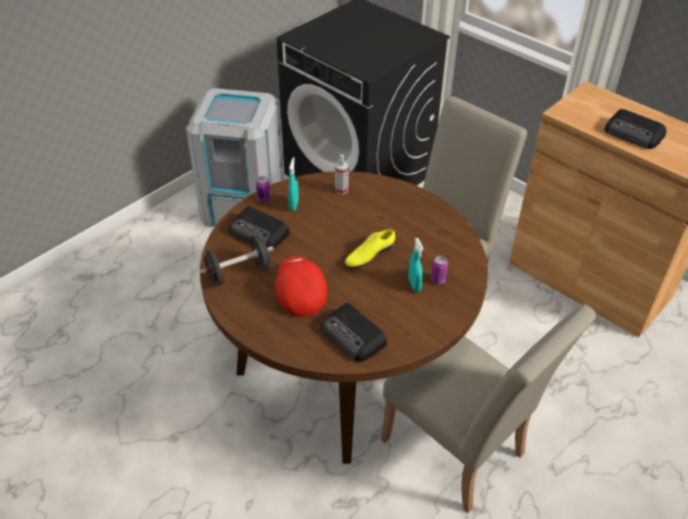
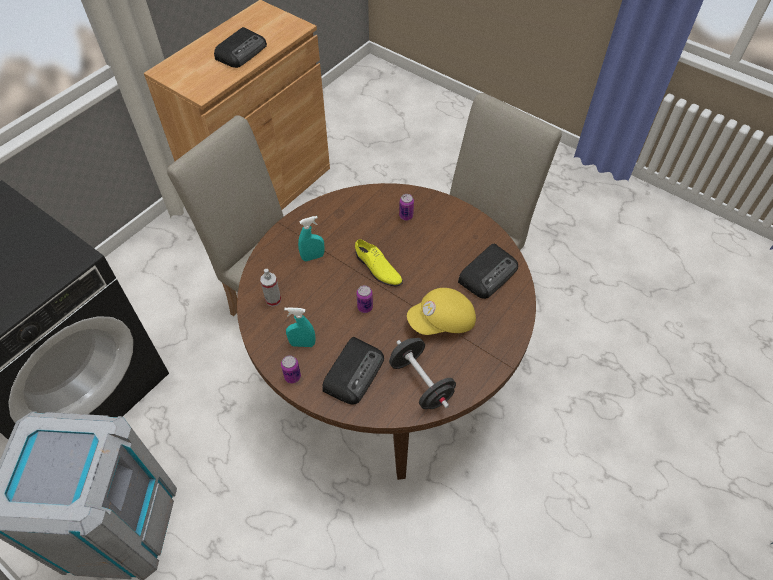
camera: 95 degrees left, 10 degrees up
red cap [275,256,327,317] -> yellow cap [407,288,476,335]
turquoise spray bottle [408,238,423,292] -> turquoise spray bottle moved to [298,216,325,261]
none -> can [356,285,373,313]

